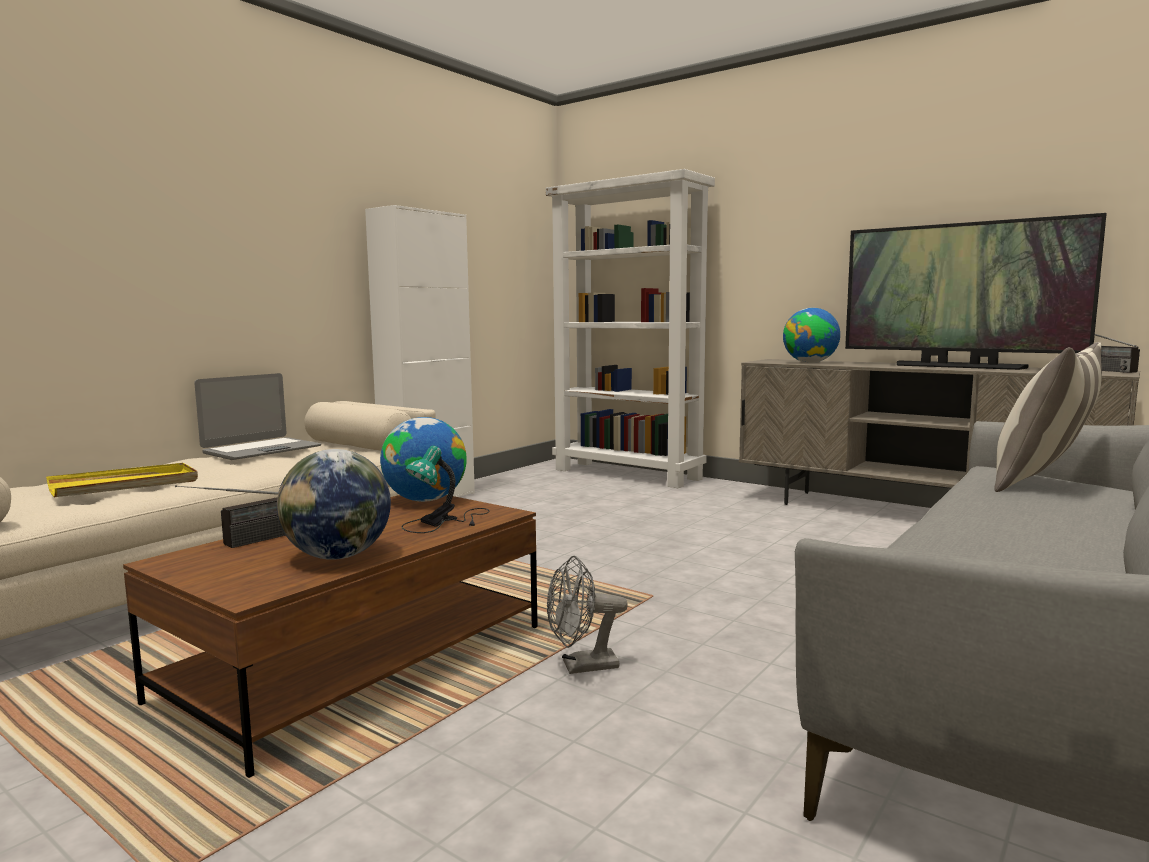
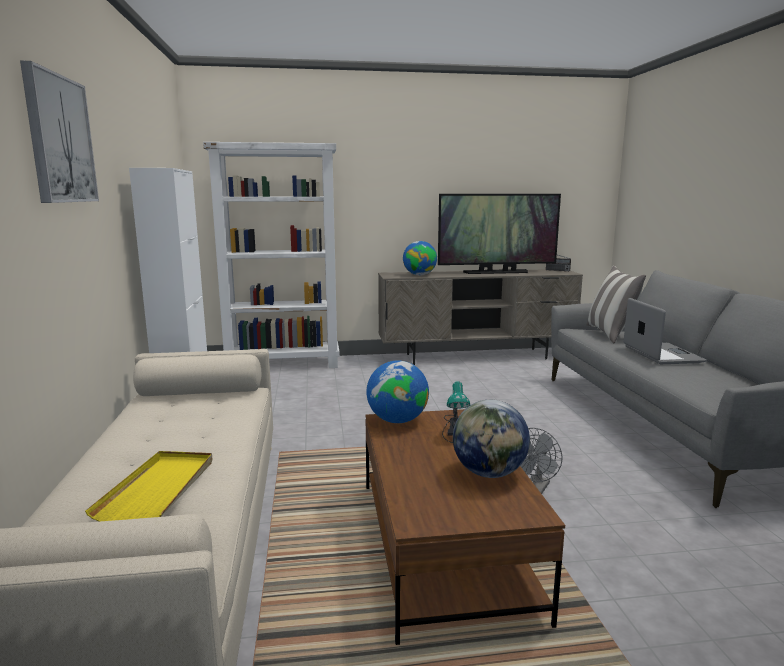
camera: 45 degrees left, 5 degrees up
radio [175,485,286,548] -> none
laptop [194,373,321,460] -> laptop moved to [624,298,707,364]
none -> picture [20,60,99,203]

